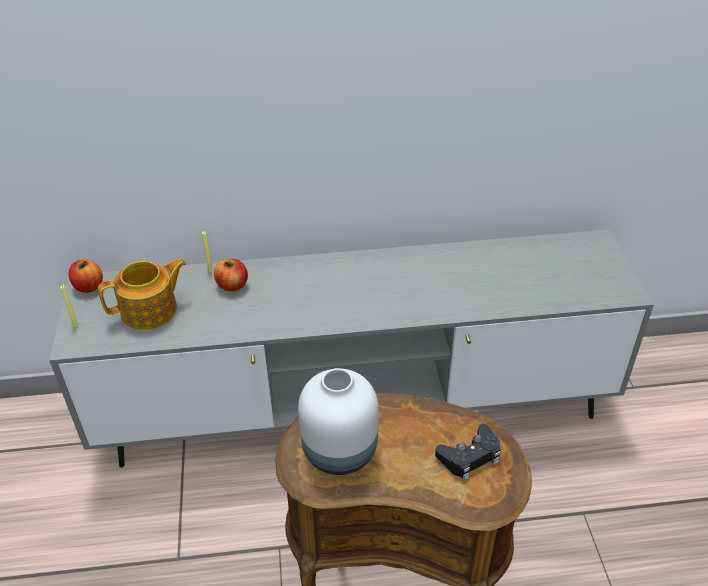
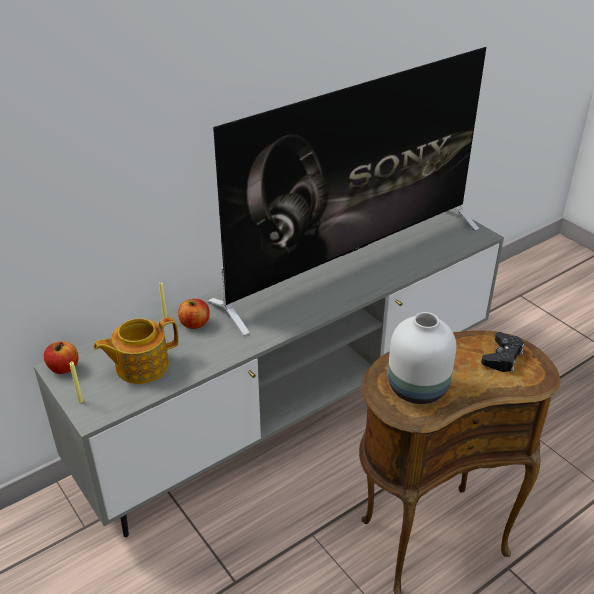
camera: 30 degrees left, 5 degrees down
teapot [98,259,186,330] -> teapot turned 150 degrees counterclockwise [93,317,179,384]
none -> television [207,47,486,336]

